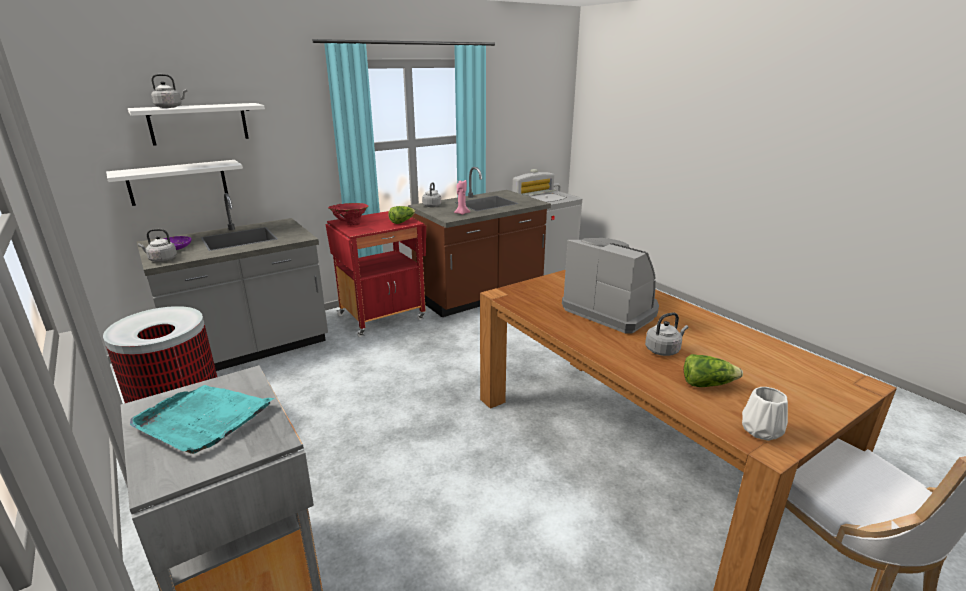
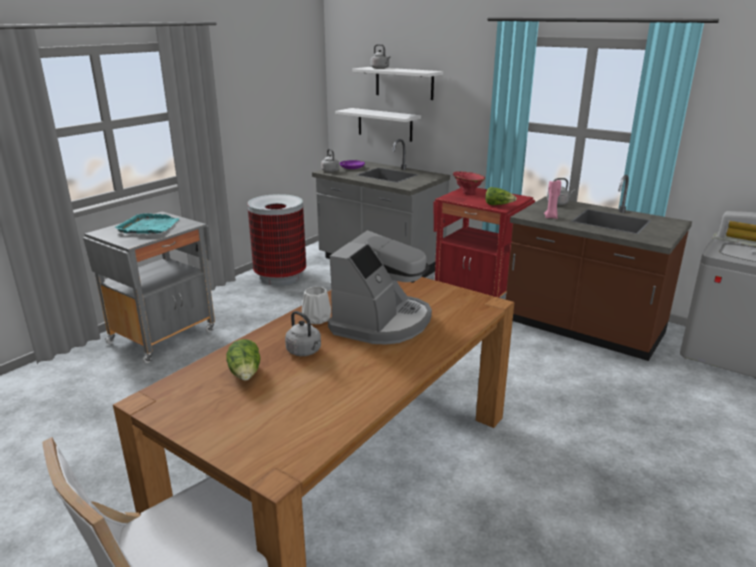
camera: 70 degrees right, 0 degrees up
white vase [742,387,788,441] -> white vase moved to [302,287,331,324]

